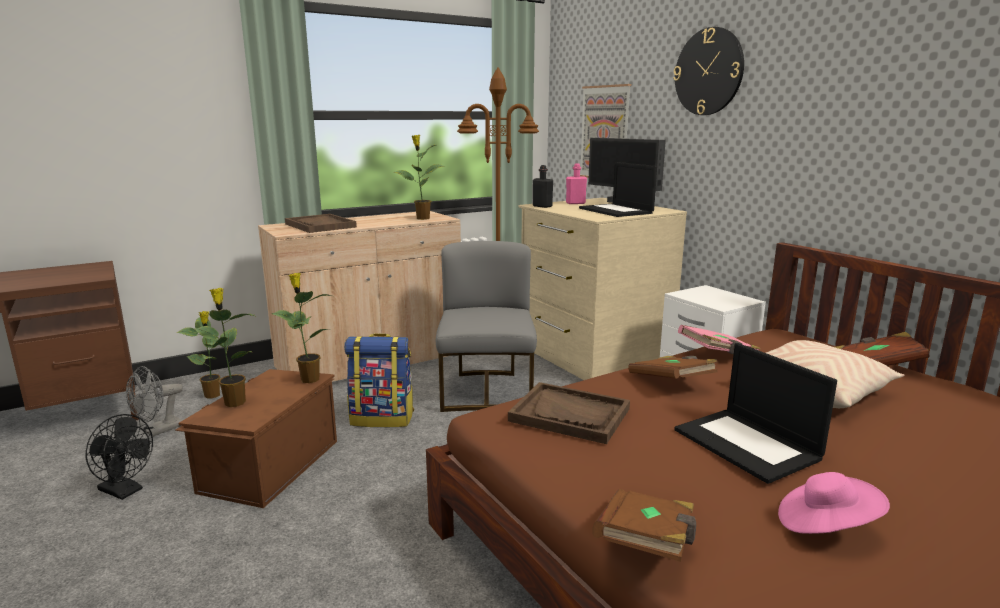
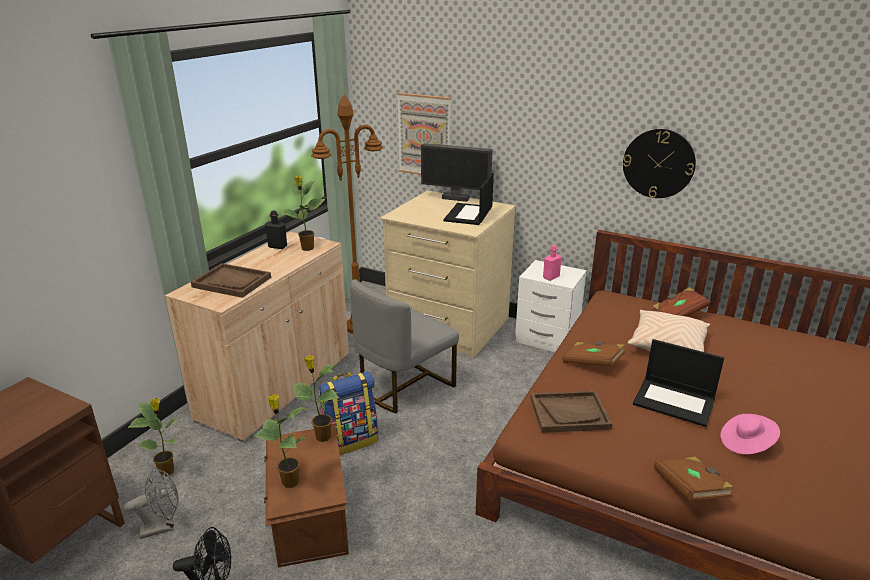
camera: 30 degrees left, 10 degrees up
grey fan [126,366,183,437] -> grey fan turned 120 degrees counterclockwise [124,467,178,539]
grey chair [436,241,537,412] -> grey chair turned 105 degrees counterclockwise [350,279,459,414]
black bottle [533,165,553,208] -> black bottle moved to [265,210,287,249]
pink bottle [566,163,587,204] -> pink bottle moved to [543,245,562,281]
laptop [579,162,657,217] -> laptop turned 75 degrees clockwise [443,173,494,225]
wall clock [673,27,744,115] -> wall clock moved to [623,129,696,198]
pink book [678,325,760,355] -> none

